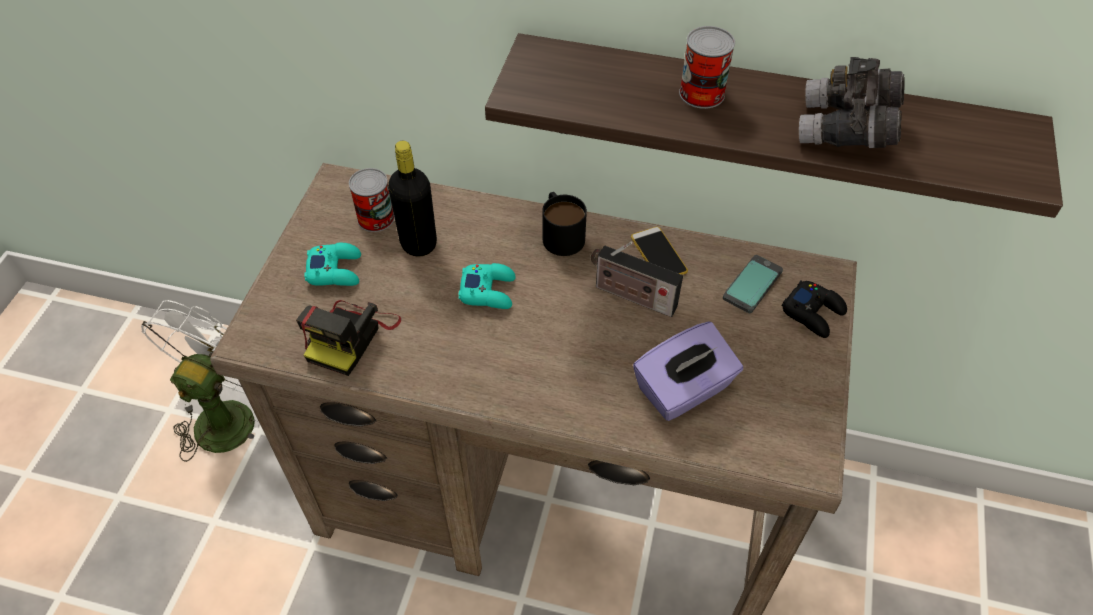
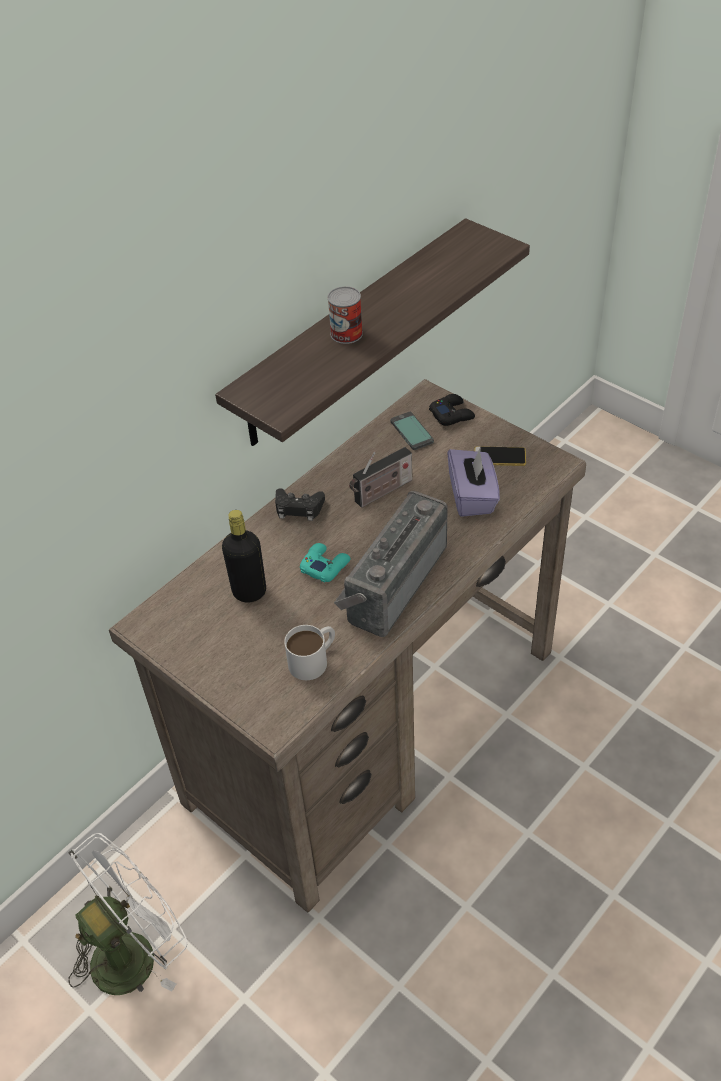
camera: 60 degrees left, 5 degrees down
white fan [141,300,258,462] -> white fan turned 90 degrees clockwise [68,833,187,995]
camera [296,300,401,376] -> white mug [284,625,335,680]
turquoise game controller [304,243,361,286] -> none
can [349,168,395,232] -> none
black mug [542,192,587,256] -> black game controller [275,488,325,521]
phone [631,227,688,275] -> phone moved to [474,446,526,466]
grey binoculars [799,57,905,148] -> none
none -> radio [334,491,448,637]

